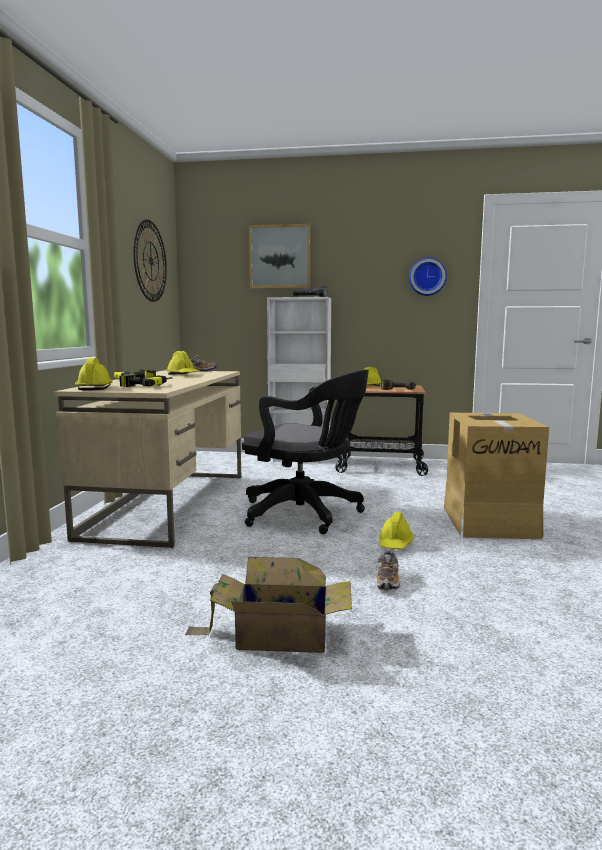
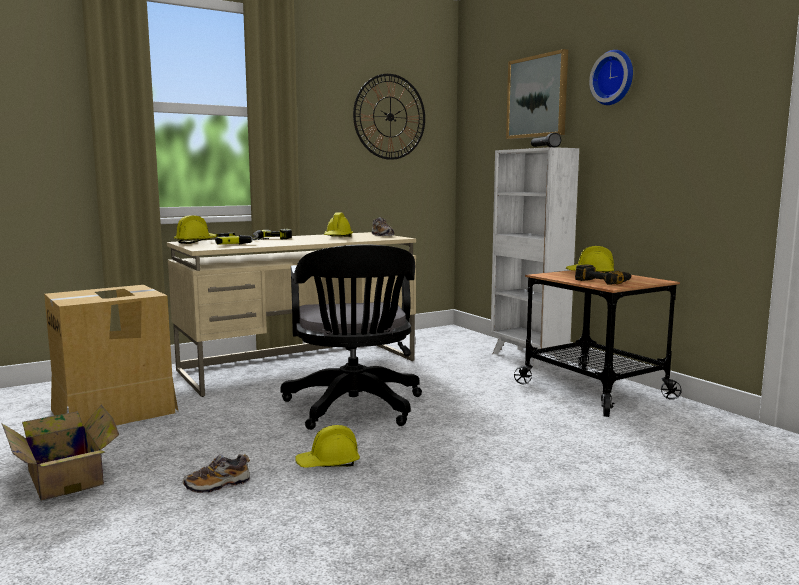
camera: 50 degrees right, 0 degrees up
wall clock [409,258,447,296] -> wall clock moved to [589,50,633,105]
cardboard box [444,413,549,539] -> cardboard box moved to [44,285,178,426]

